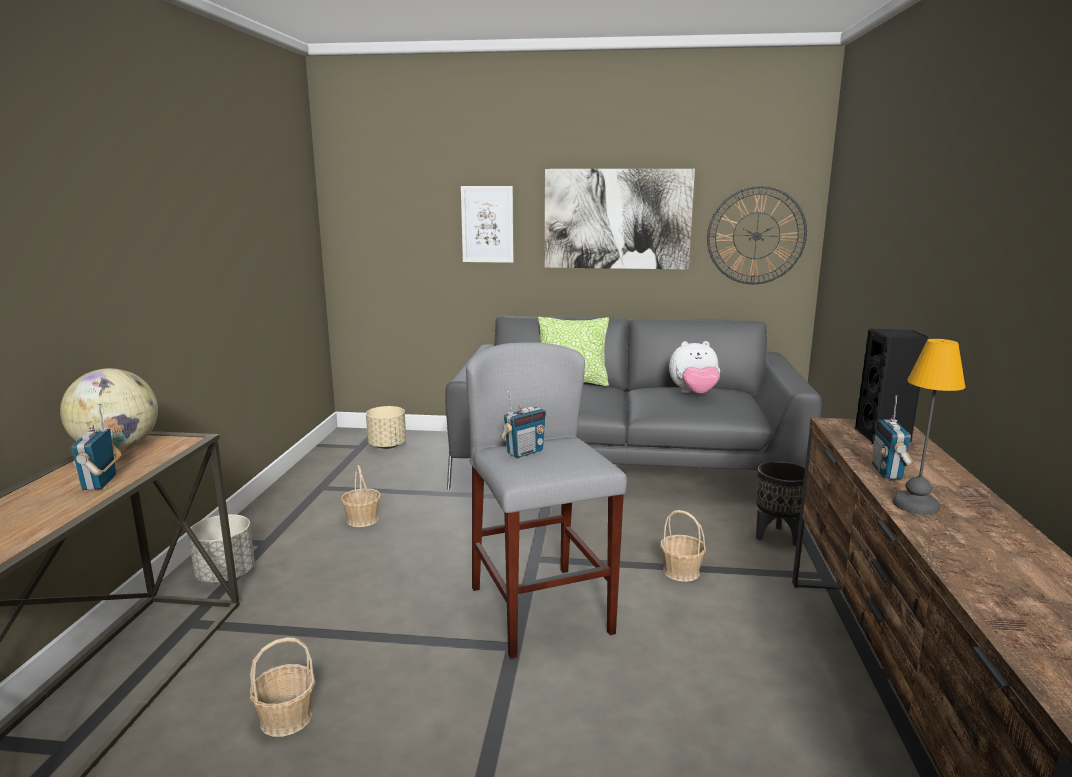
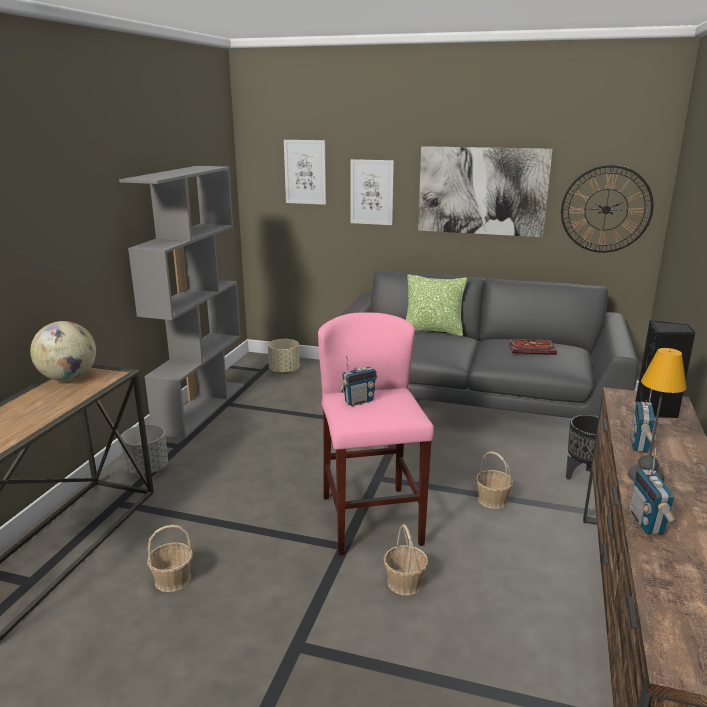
camera: 10 degrees right, 5 degrees up
radio [72,404,121,490] -> radio moved to [630,448,676,534]
basket [341,465,381,527] -> basket moved to [384,524,429,595]
grey stool [466,342,627,659] -> pink stool [318,313,434,556]
plush toy [669,341,720,394] -> book [509,339,557,355]
none -> grey bookcase [119,166,244,439]
none -> picture [284,140,326,205]

